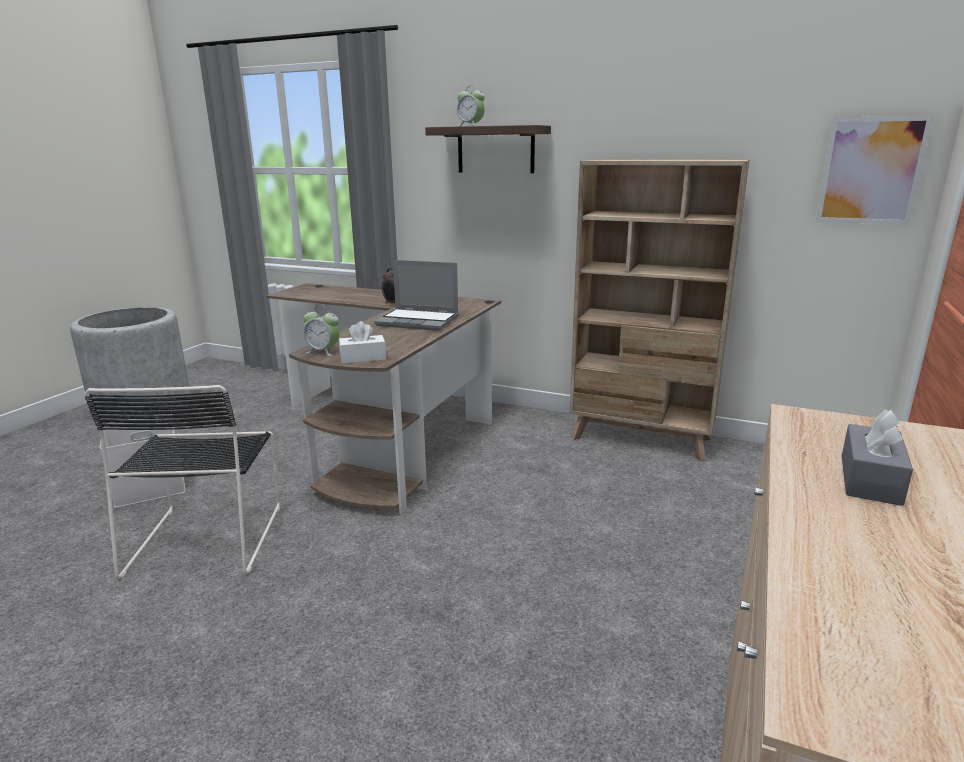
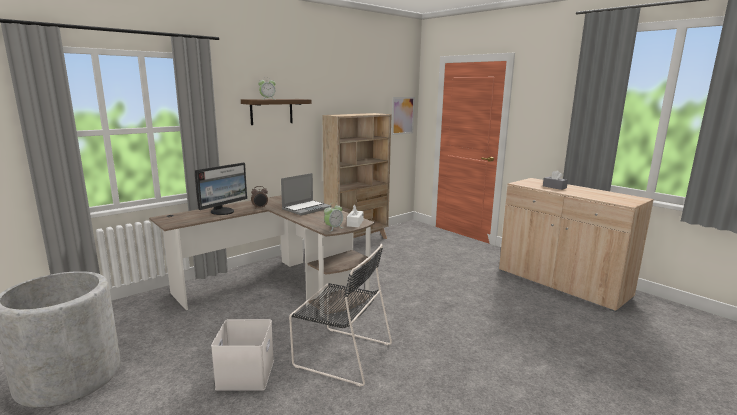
camera: 65 degrees left, 5 degrees down
none -> monitor [195,163,247,215]

